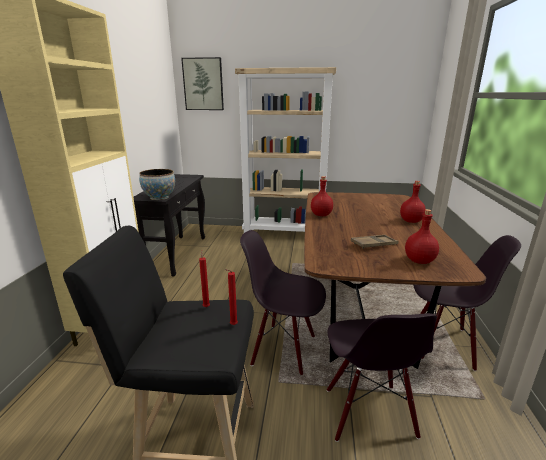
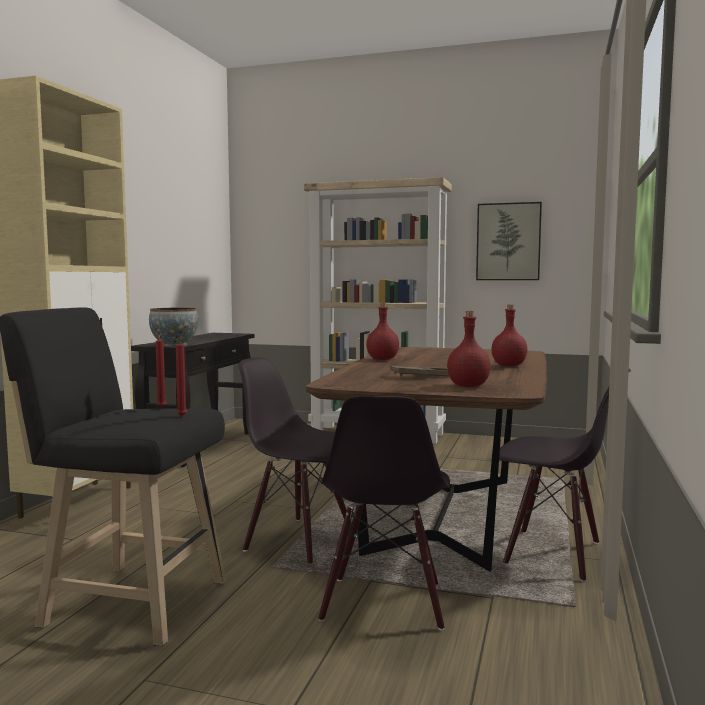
camera: 10 degrees right, 15 degrees down
picture [181,57,224,110] -> picture moved to [476,202,542,280]

